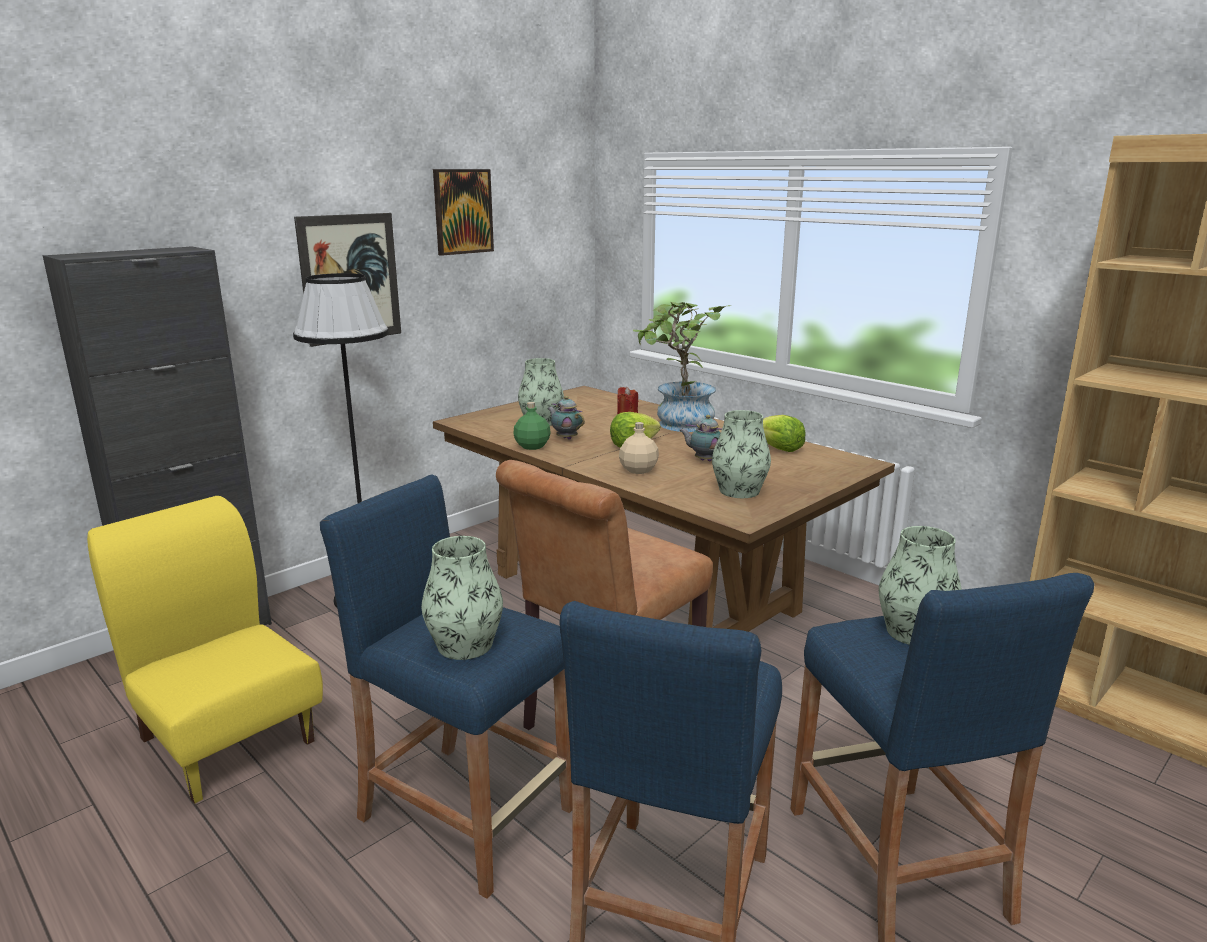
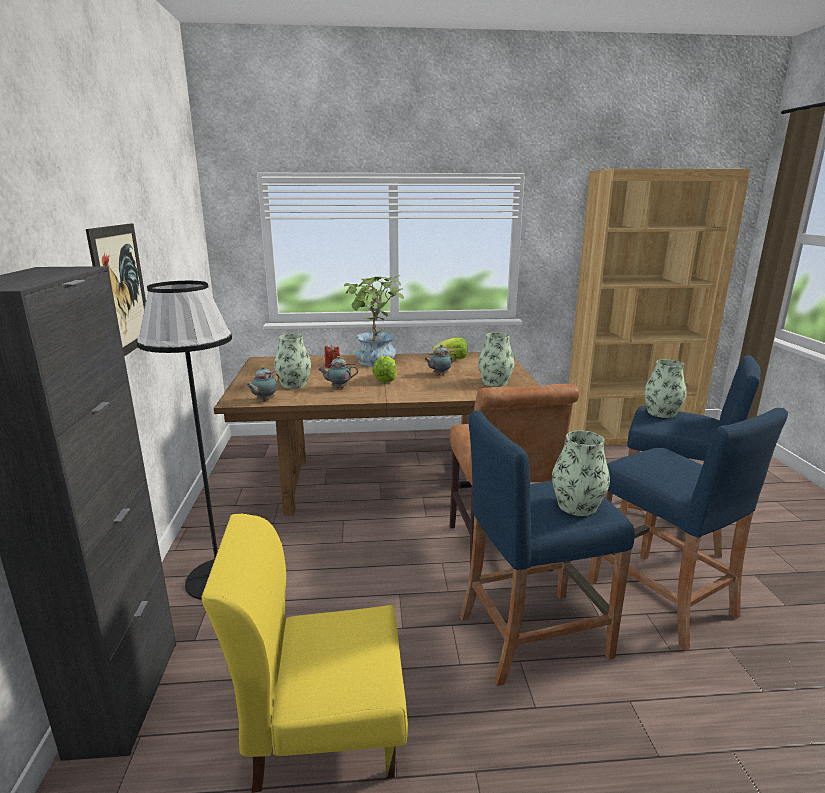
camera: 50 degrees left, 0 degrees up
picture [433,169,494,256] -> none
green bottle [513,402,551,450] -> none
beige bottle [619,422,659,474] -> none
none -> teapot [246,366,280,401]

